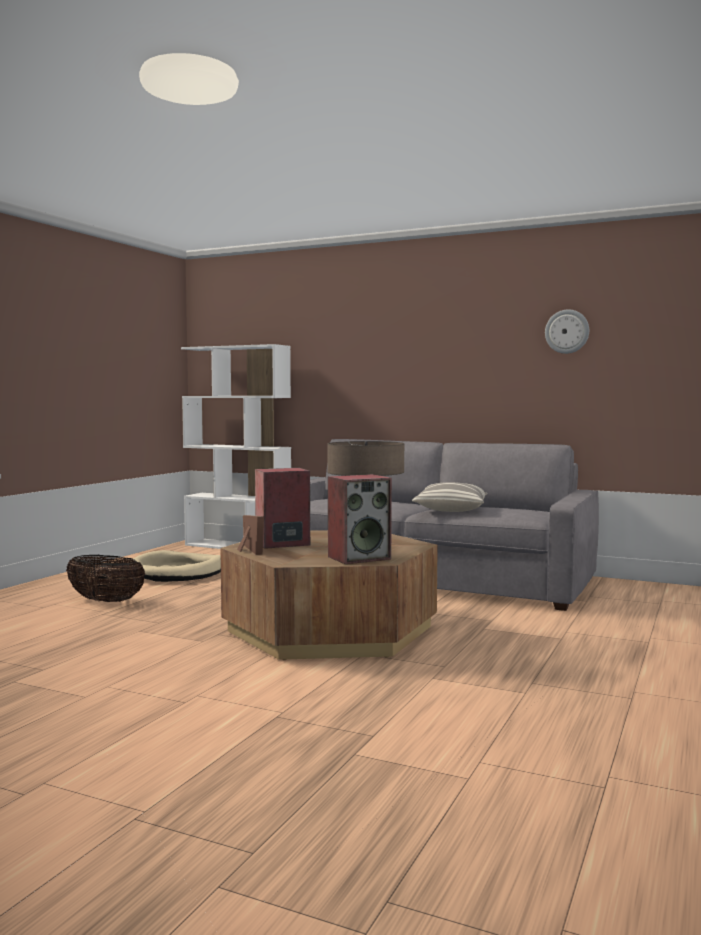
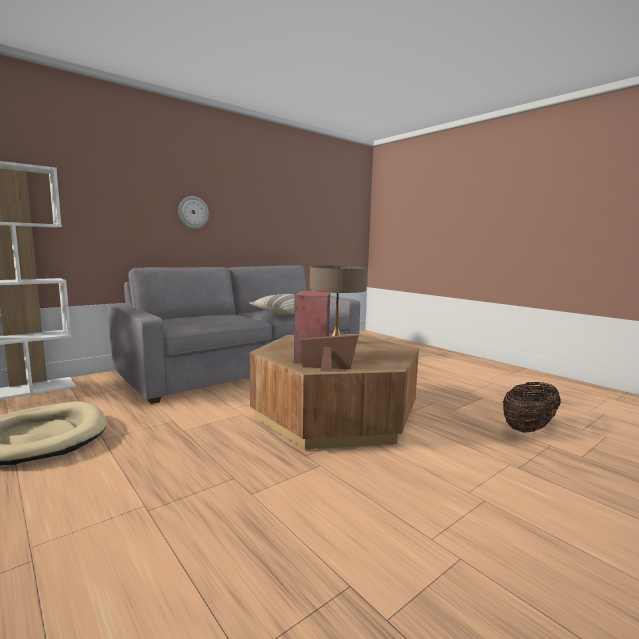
camera: 65 degrees left, 5 degrees up
basket [66,555,145,602] -> basket moved to [503,382,561,433]
speaker [328,474,392,564] -> none
wall clock [545,309,589,354] -> wall clock moved to [178,196,209,229]

